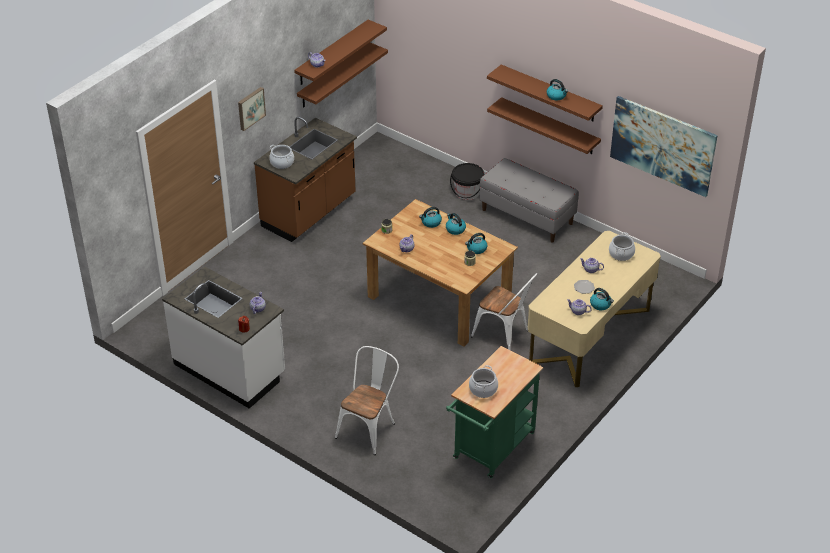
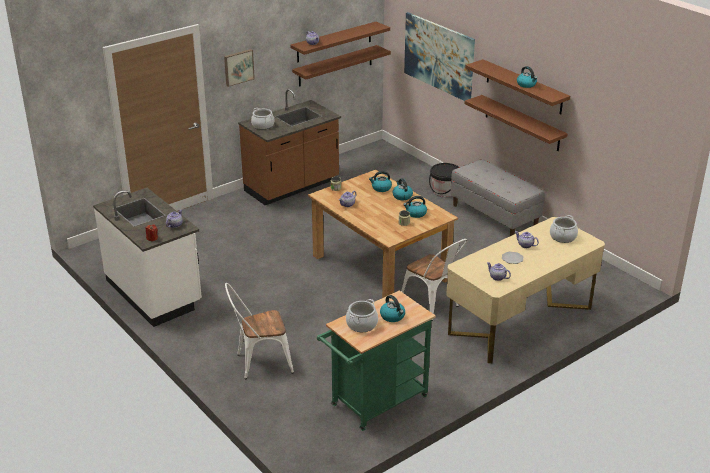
camera: 15 degrees right, 10 degrees down
white chair [335,346,399,455] -> white chair turned 150 degrees counterclockwise [225,283,294,379]
kettle [590,288,614,310] -> kettle moved to [380,295,405,322]
picture [610,96,718,197] -> picture moved to [404,12,475,101]

